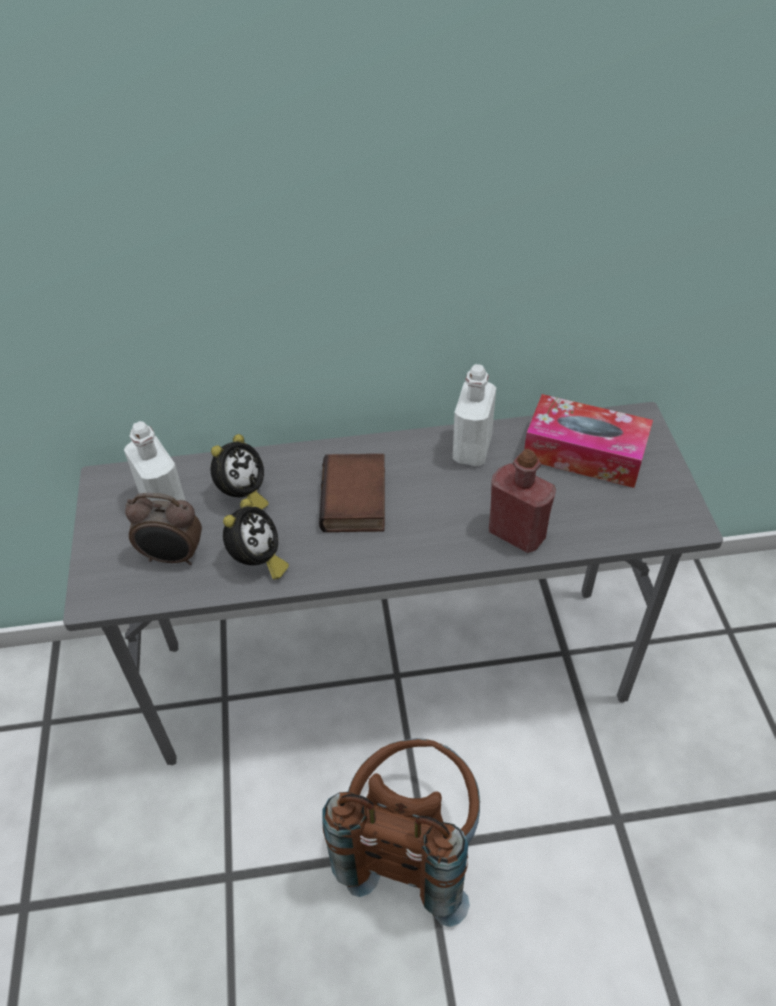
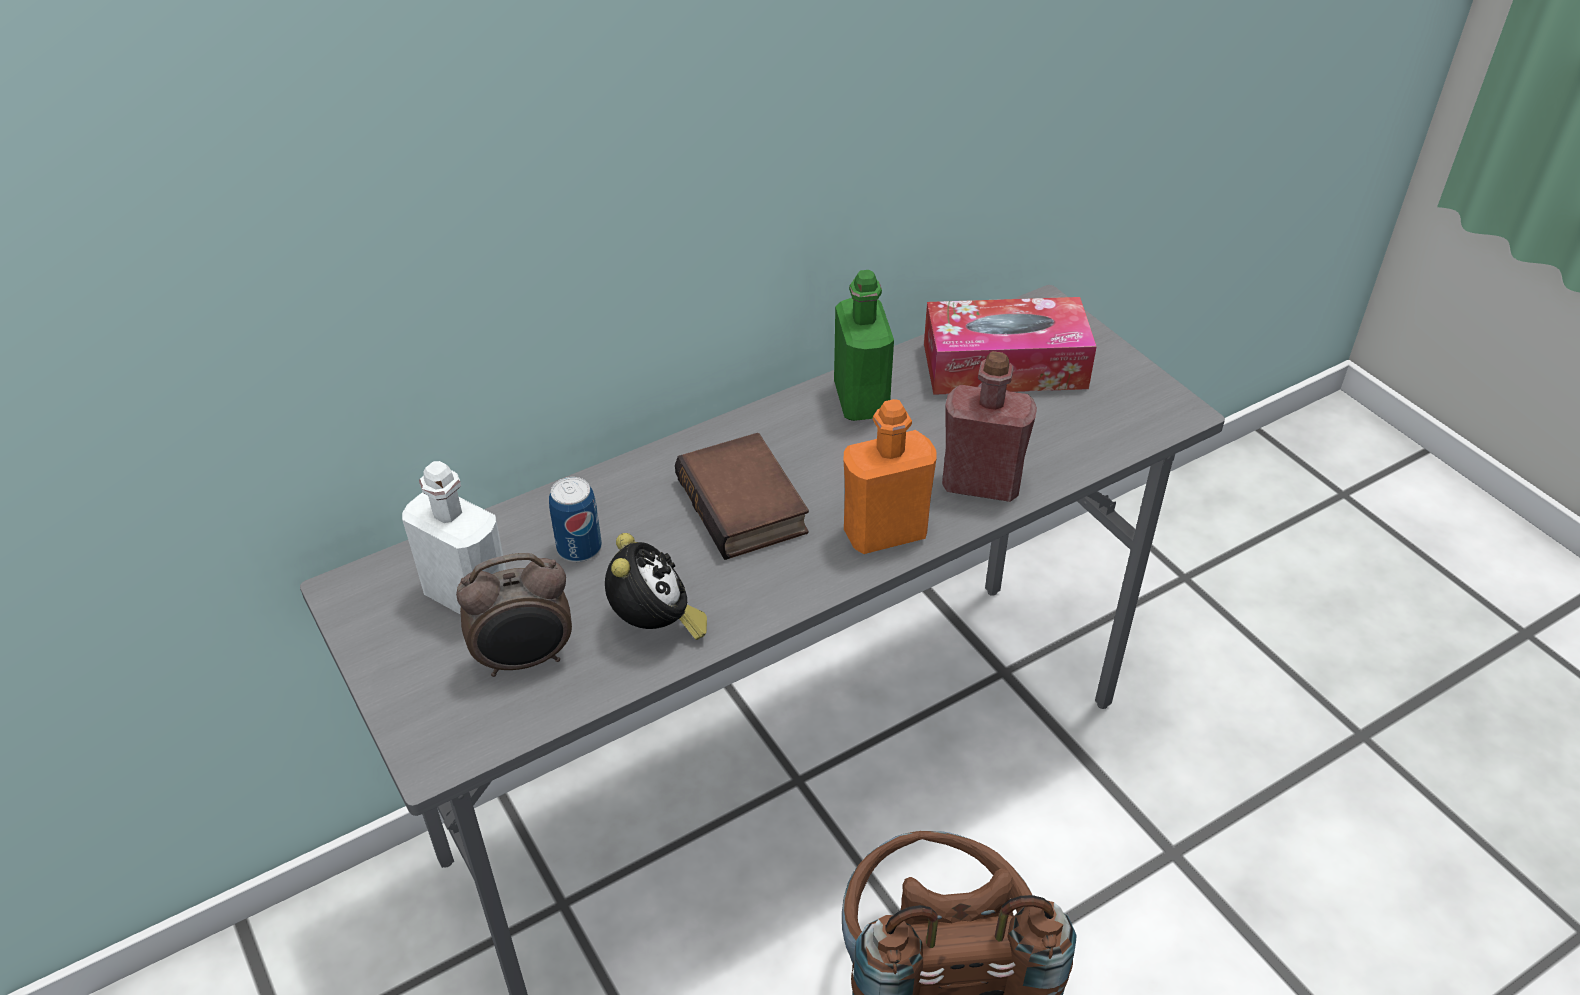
camera: 25 degrees left, 5 degrees down
alarm clock [210,434,269,509] -> can [549,477,602,562]
white bottle [453,364,496,466] -> green bottle [834,270,894,421]
none -> orange bottle [843,399,937,554]

